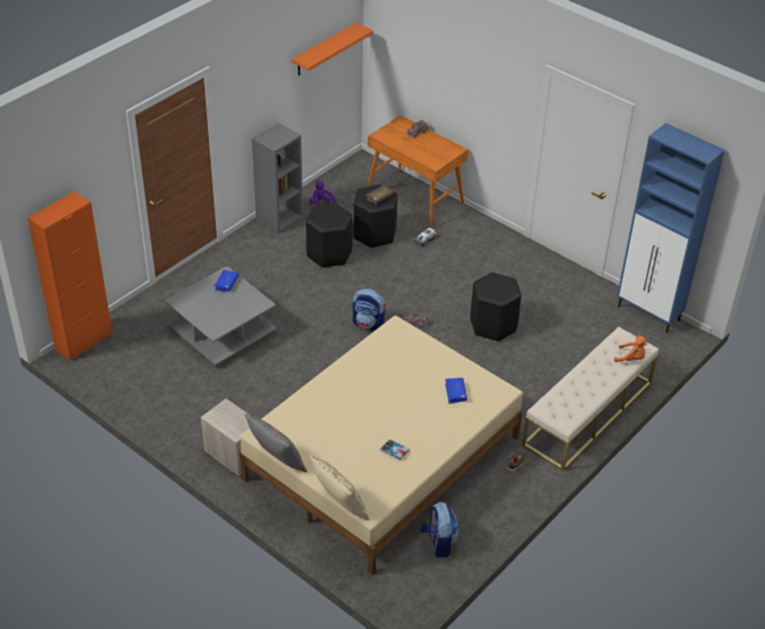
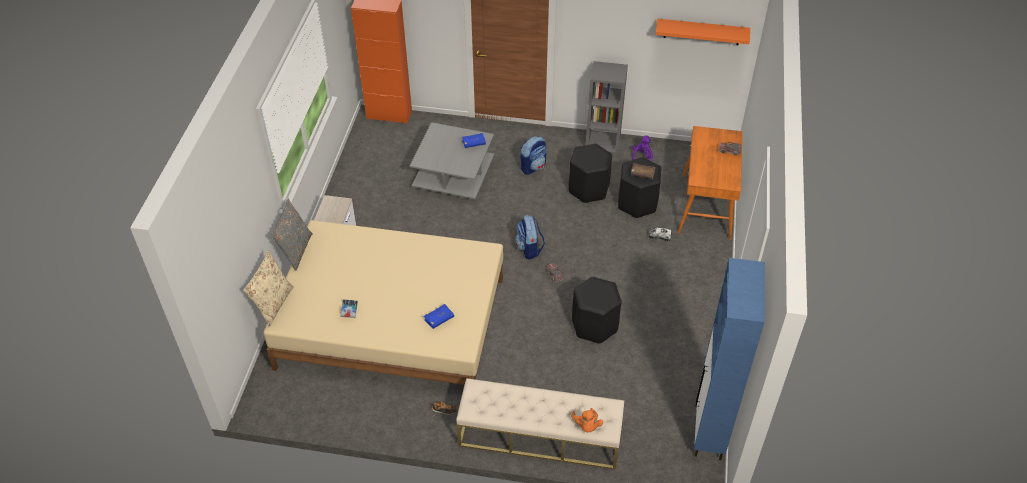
camera: 60 degrees right, 5 degrees up
backpack [420,502,459,558] -> backpack moved to [521,136,547,175]

